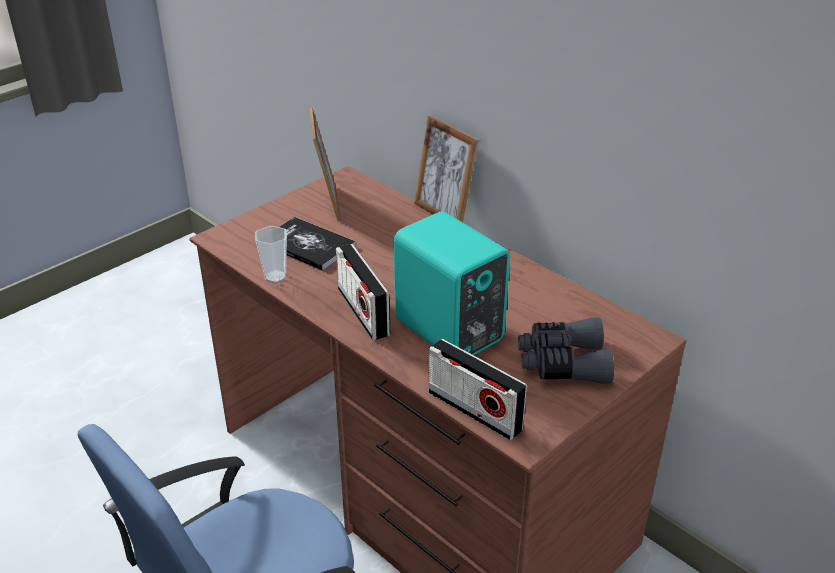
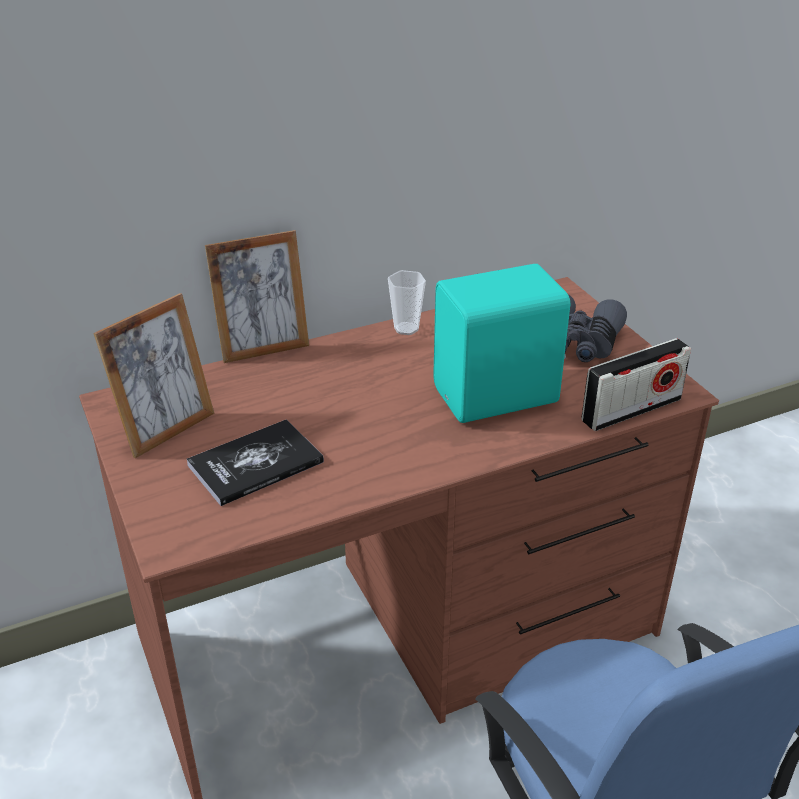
camera: 70 degrees left, 0 degrees up
cup [255,226,287,283] -> cup moved to [388,270,426,335]
picture frame [310,108,340,221] -> picture frame turned 120 degrees clockwise [93,293,214,458]
radio [336,244,390,340] -> none

